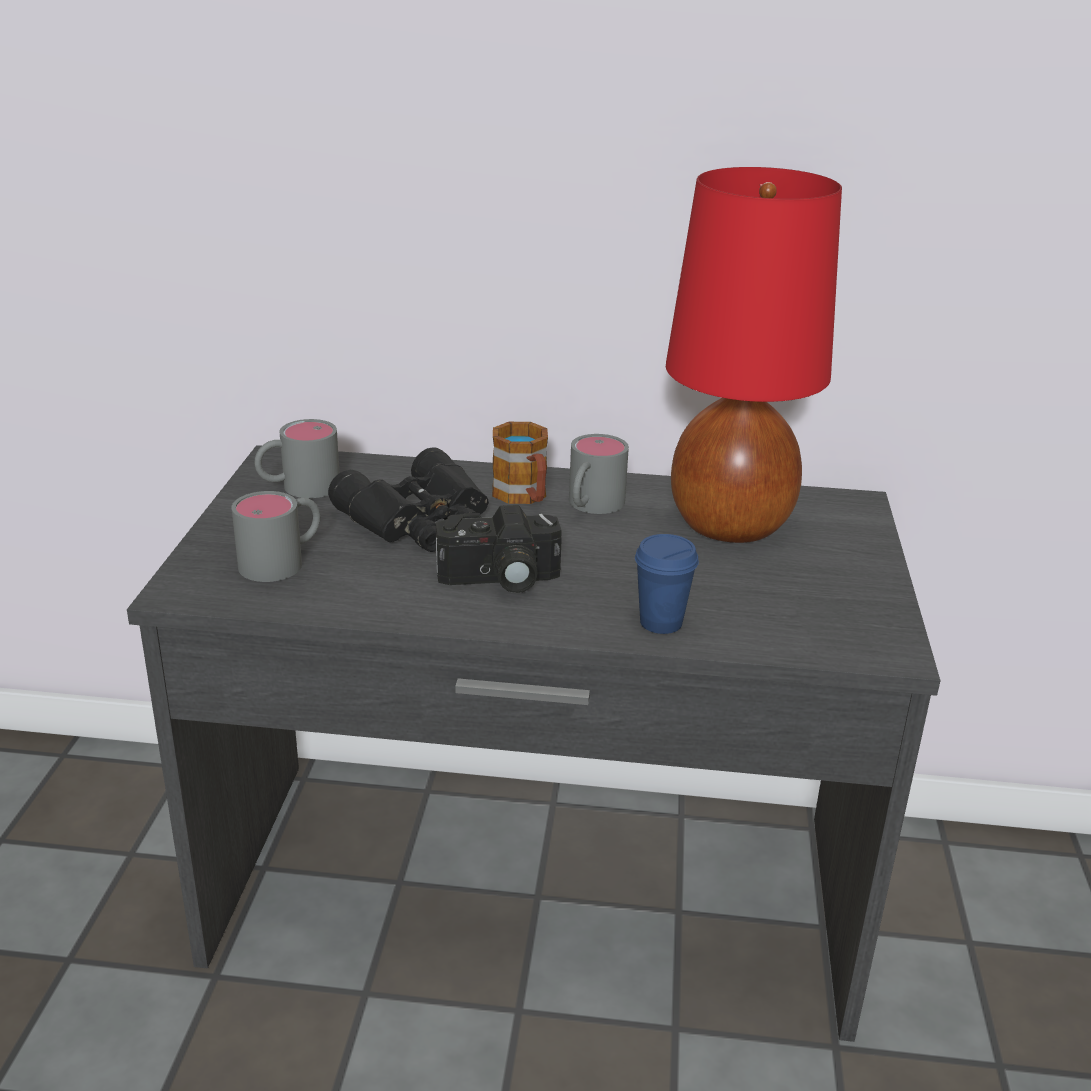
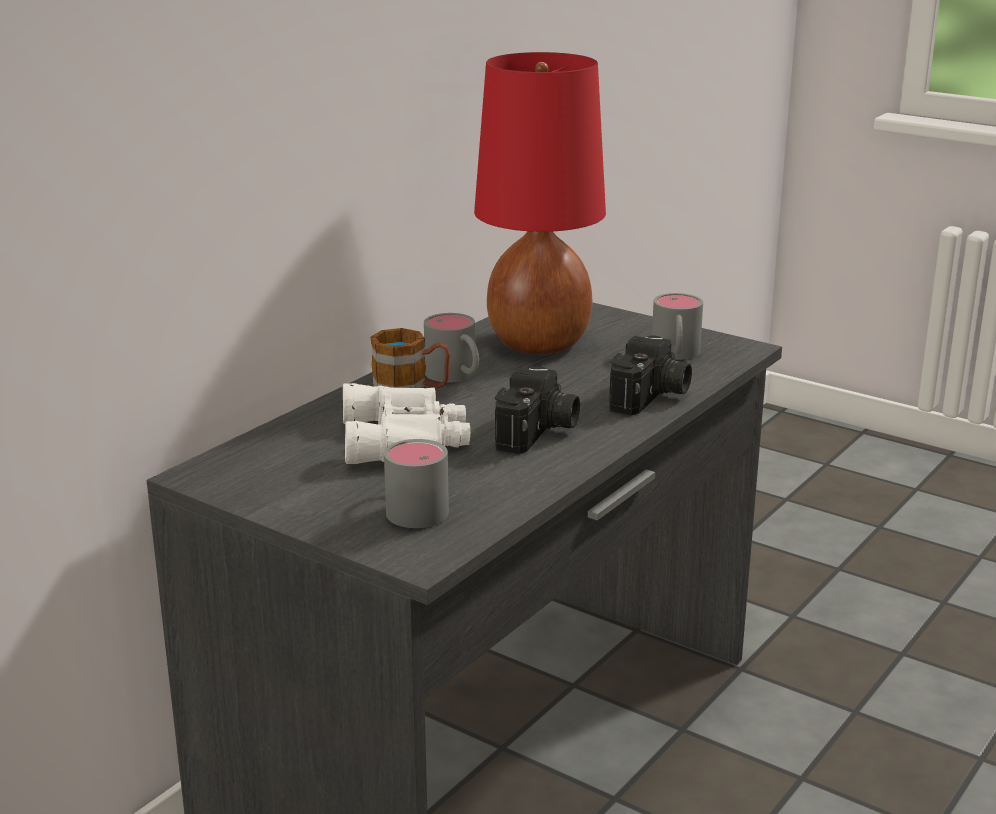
camera: 60 degrees left, 5 degrees down
grey mug [255,419,339,498] -> grey mug moved to [652,293,703,360]
black binoculars [328,447,489,552] -> white binoculars [343,383,470,464]
blue cup [635,534,699,634] -> camera [609,335,692,416]

